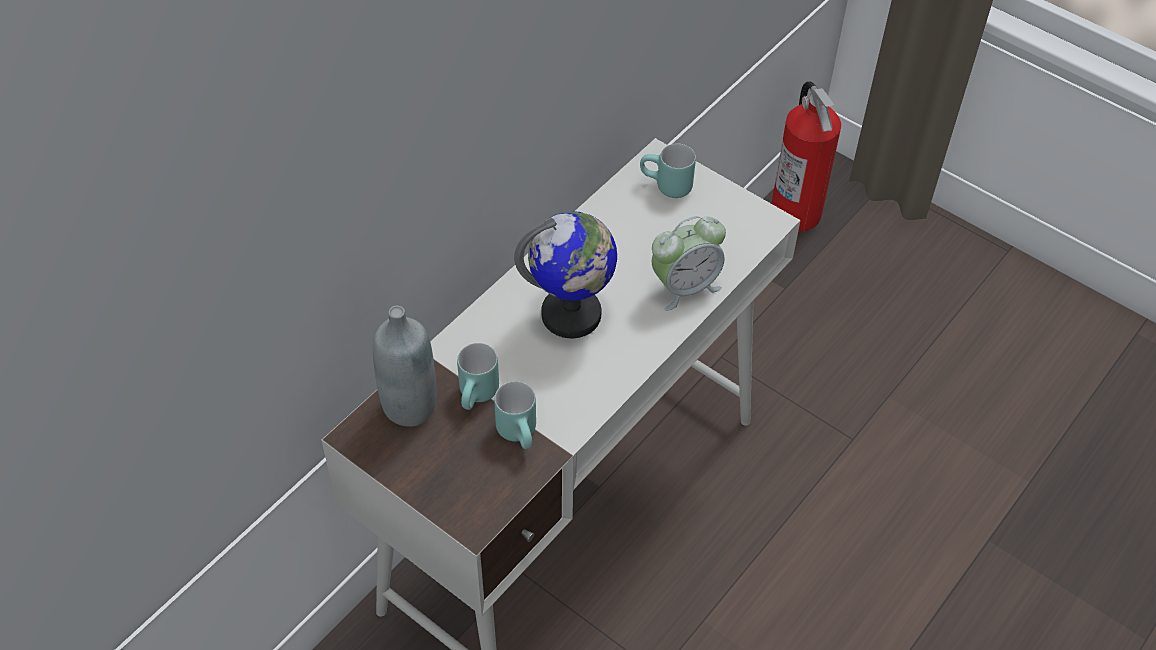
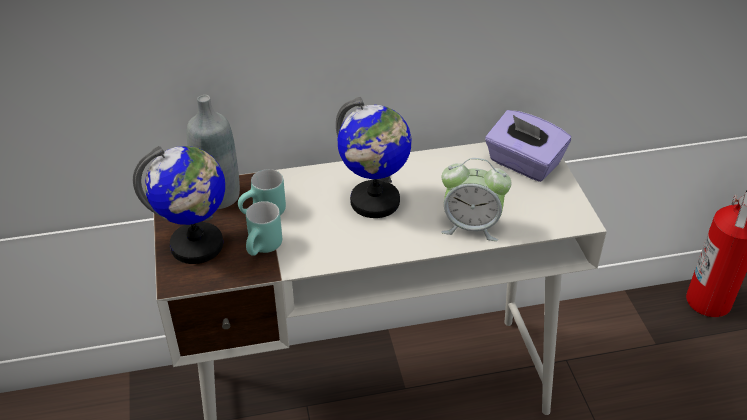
camera: 40 degrees right, 10 degrees down
turquoise mug [640,143,696,198] -> purple tissue box [485,110,571,182]
none -> globe [133,146,225,264]

